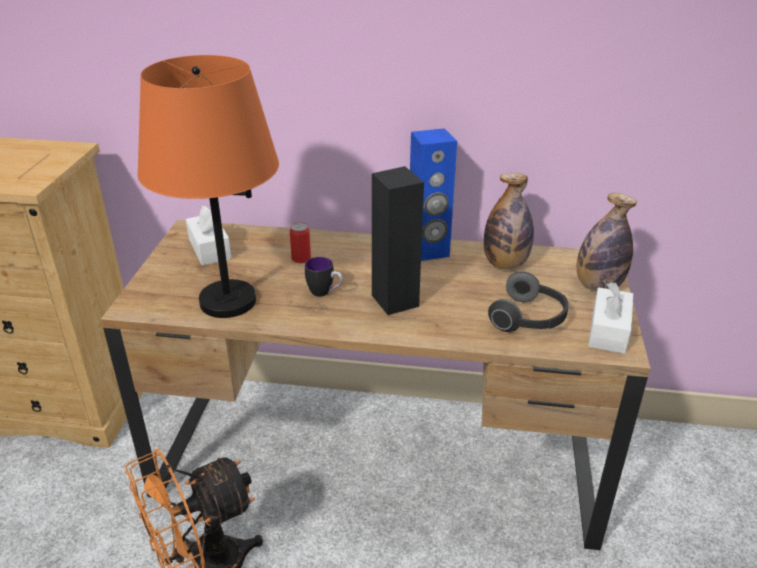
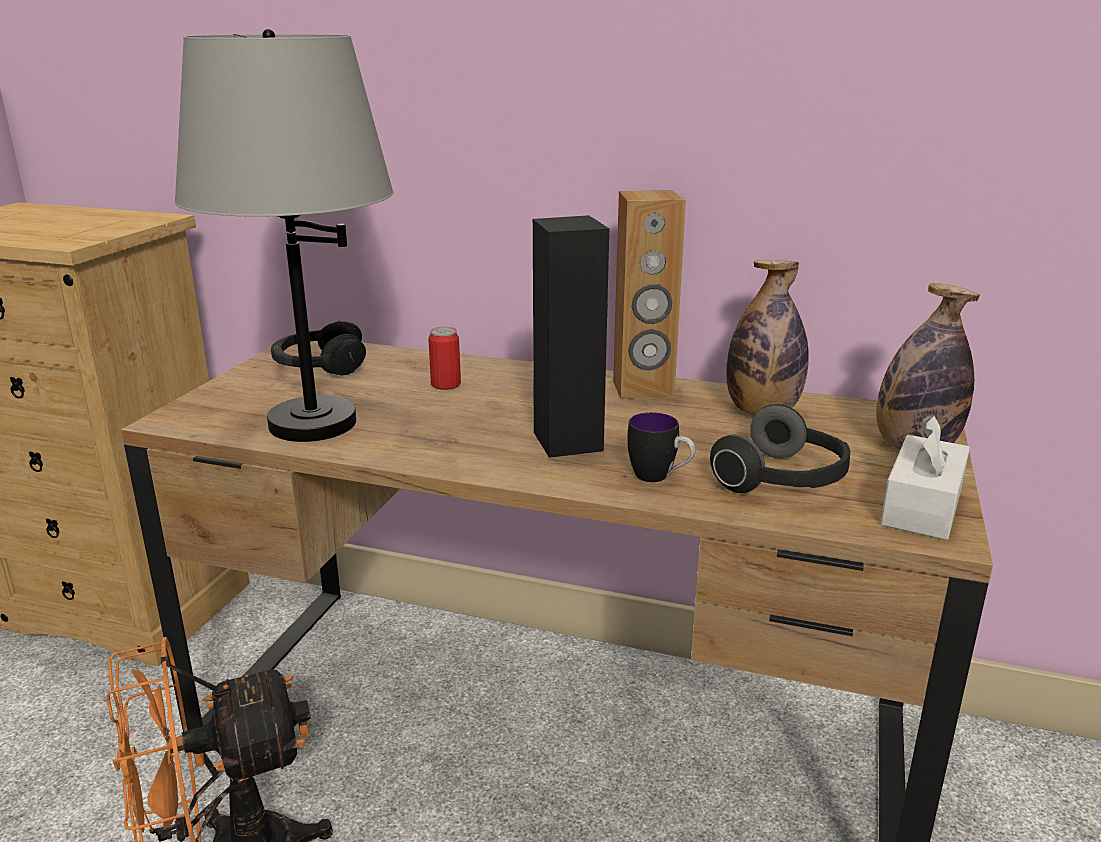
camera: 10 degrees right, 10 degrees down
orange table lamp [137,55,279,318] -> grey table lamp [175,29,393,442]
white tissue box [186,206,232,266] -> black headphones [271,321,366,375]
mug [305,257,343,297] -> mug moved to [627,412,695,482]
blue speaker [410,128,457,261] -> brown speaker [613,190,686,399]

